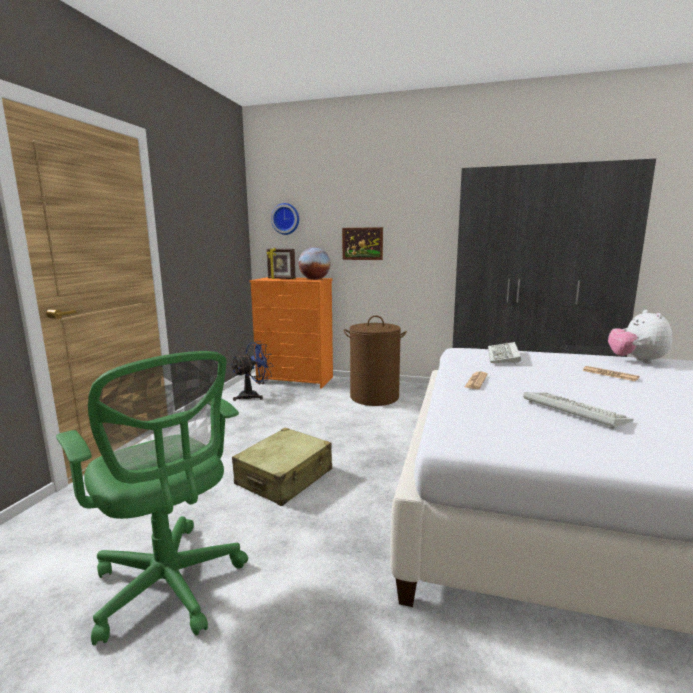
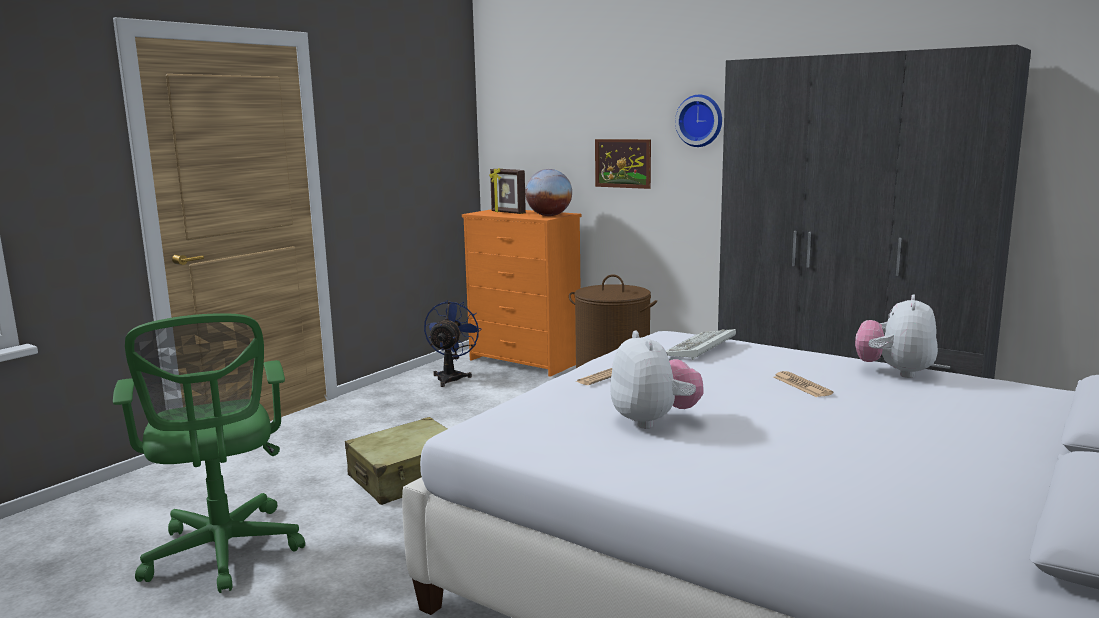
camera: 20 degrees right, 0 degrees up
blue fan [230,341,273,401] -> blue fan turned 60 degrees counterclockwise [424,300,481,387]
wall clock [271,203,299,235] -> wall clock moved to [675,95,722,147]
keyboard [523,392,634,429] -> plush toy [610,331,704,429]

